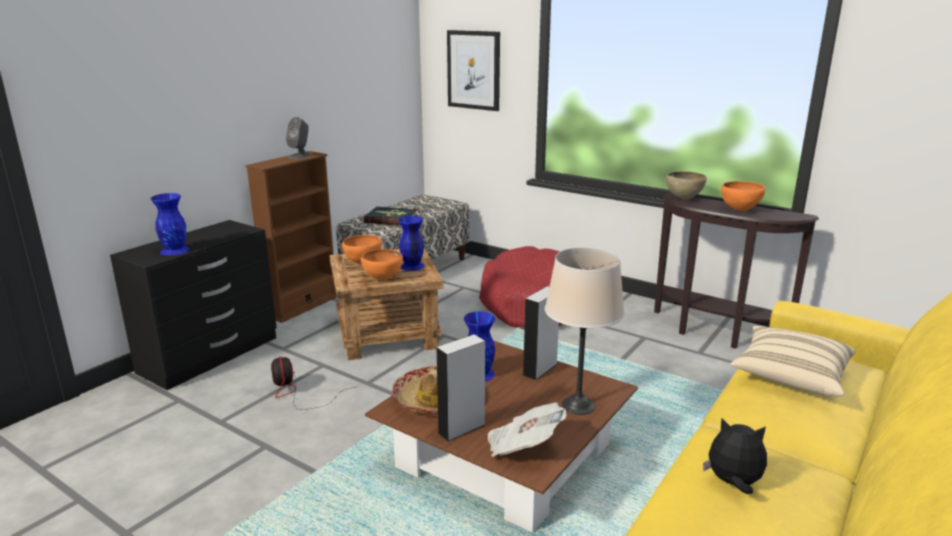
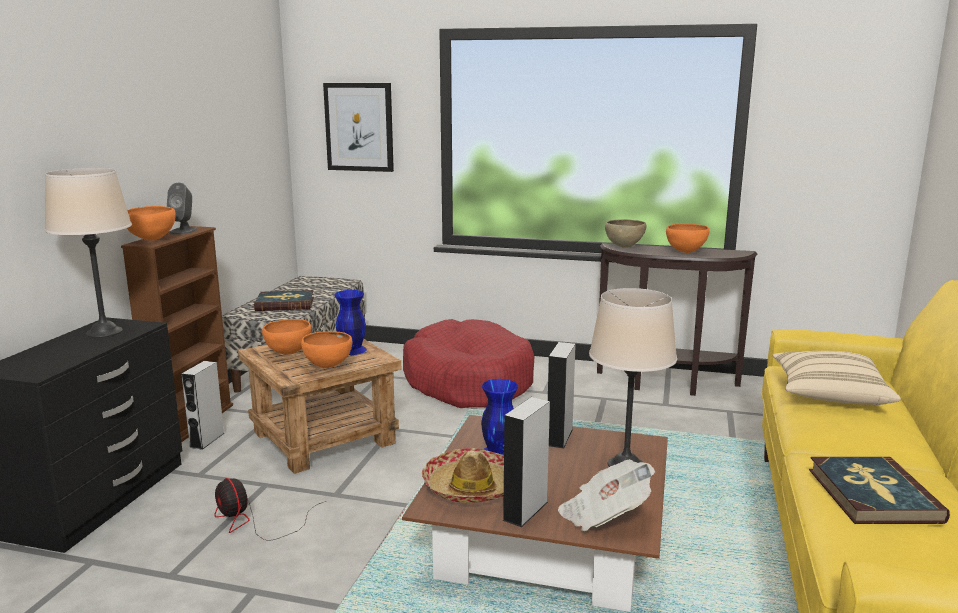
camera: 20 degrees left, 5 degrees down
blue vase [151,193,190,255] -> none
plush toy [703,419,767,494] -> book [809,457,950,524]
none -> beige table lamp [45,168,132,338]
none -> orange bowl [127,206,176,240]
none -> grey speaker [181,361,224,450]

